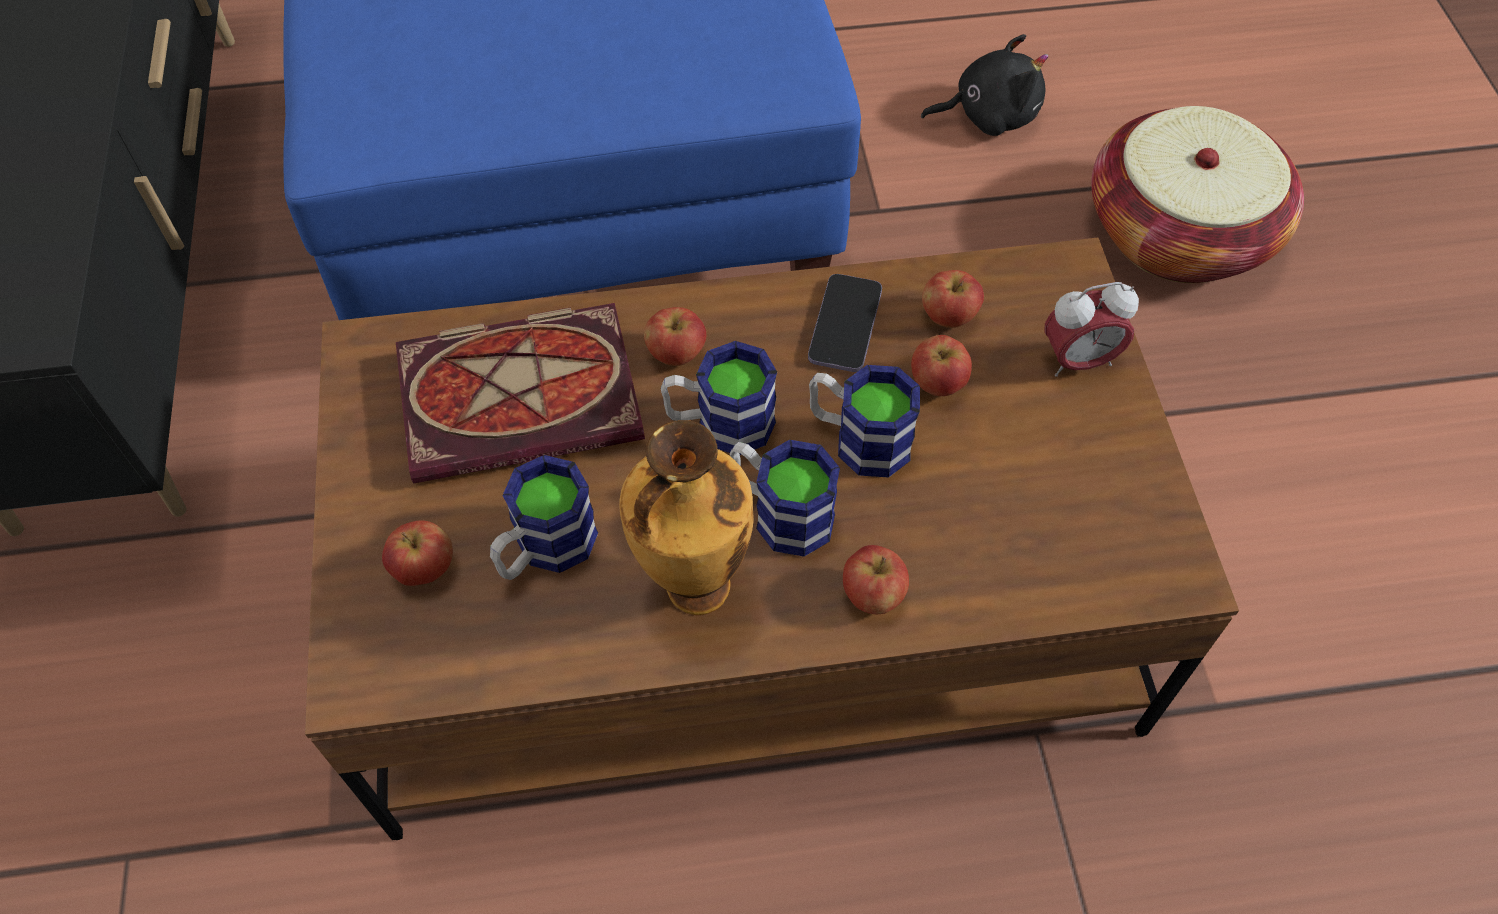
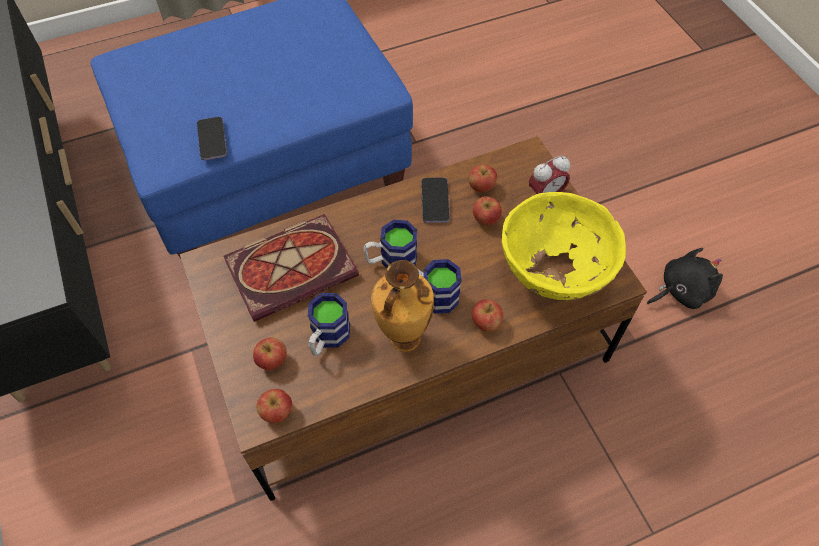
camera: 15 degrees left, 0 degrees up
apple [644,307,706,366] -> apple moved to [256,389,292,423]
mug [809,365,920,477] -> none
black plush toy [921,34,1048,136] -> black plush toy moved to [647,248,723,309]
basket [1091,106,1304,283] -> none
none -> phone [197,117,227,160]
none -> yellow bowl [502,192,626,300]

